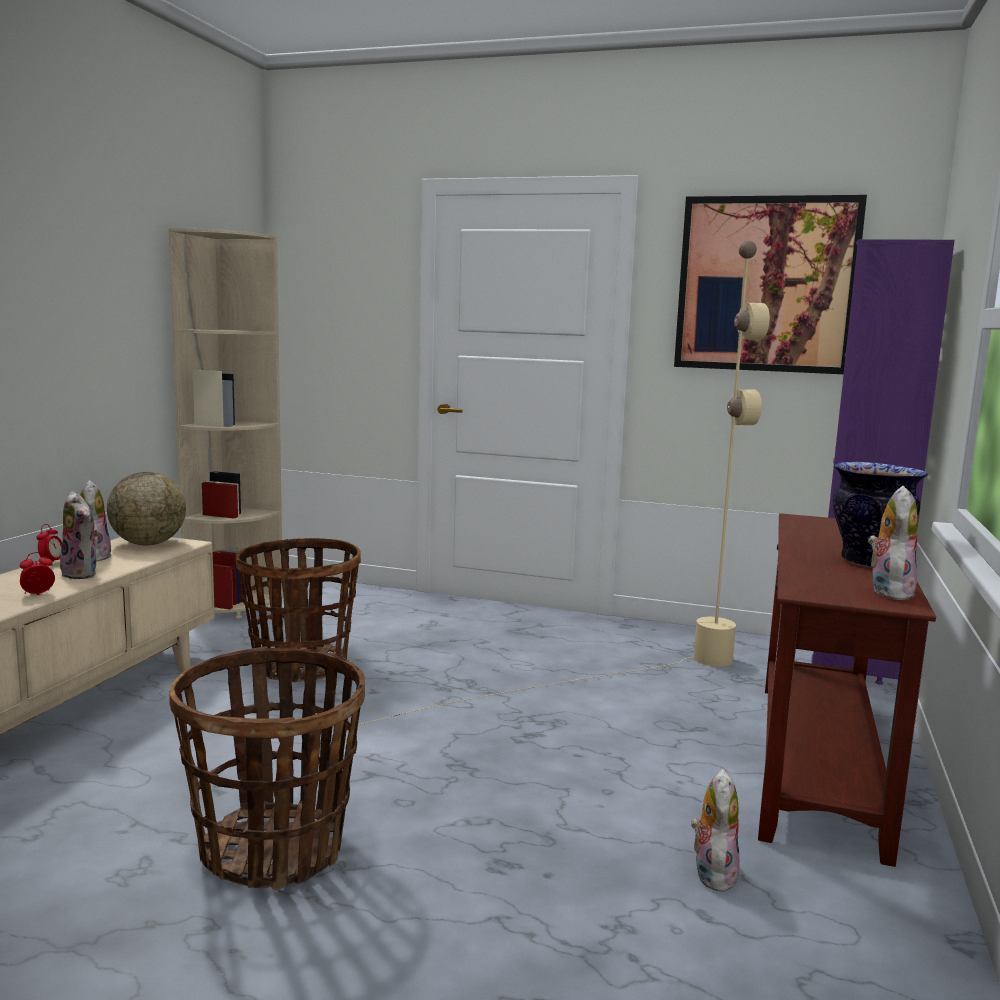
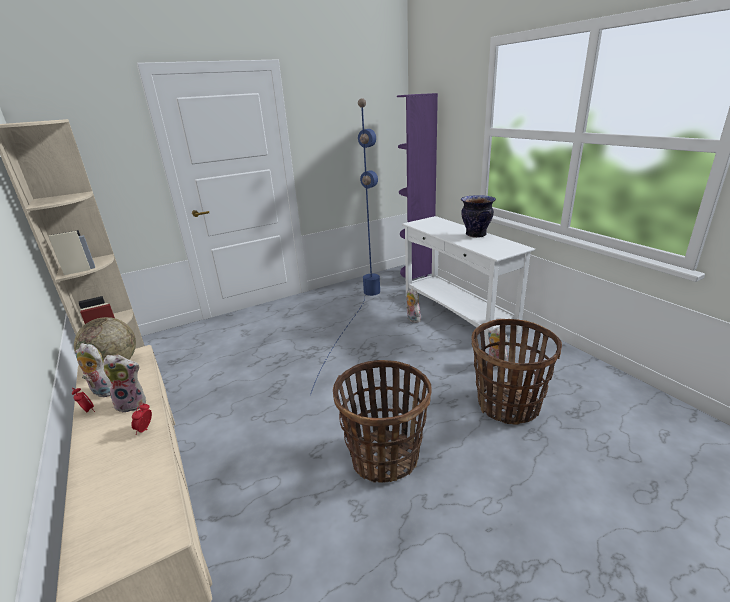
camera: 45 degrees left, 15 degrees up
basket [236,538,361,682] -> basket moved to [471,319,562,424]
beige floor lamp [358,241,770,725] -> blue floor lamp [310,98,380,395]
picture [674,195,867,374] -> none
brown console table [758,513,936,867] -> white console table [402,216,535,346]
plush toy [868,486,918,600] -> plush toy moved to [406,288,421,323]

